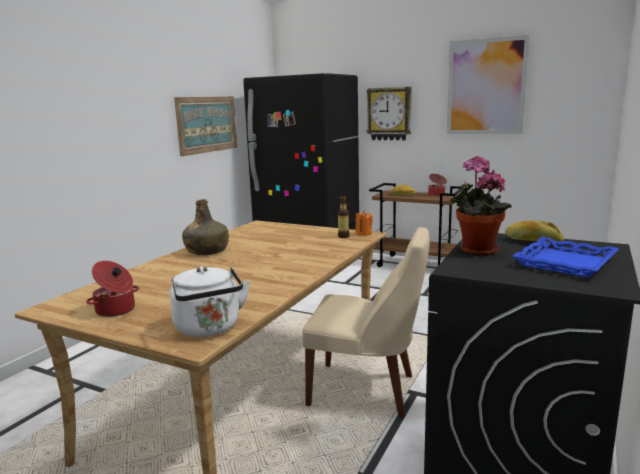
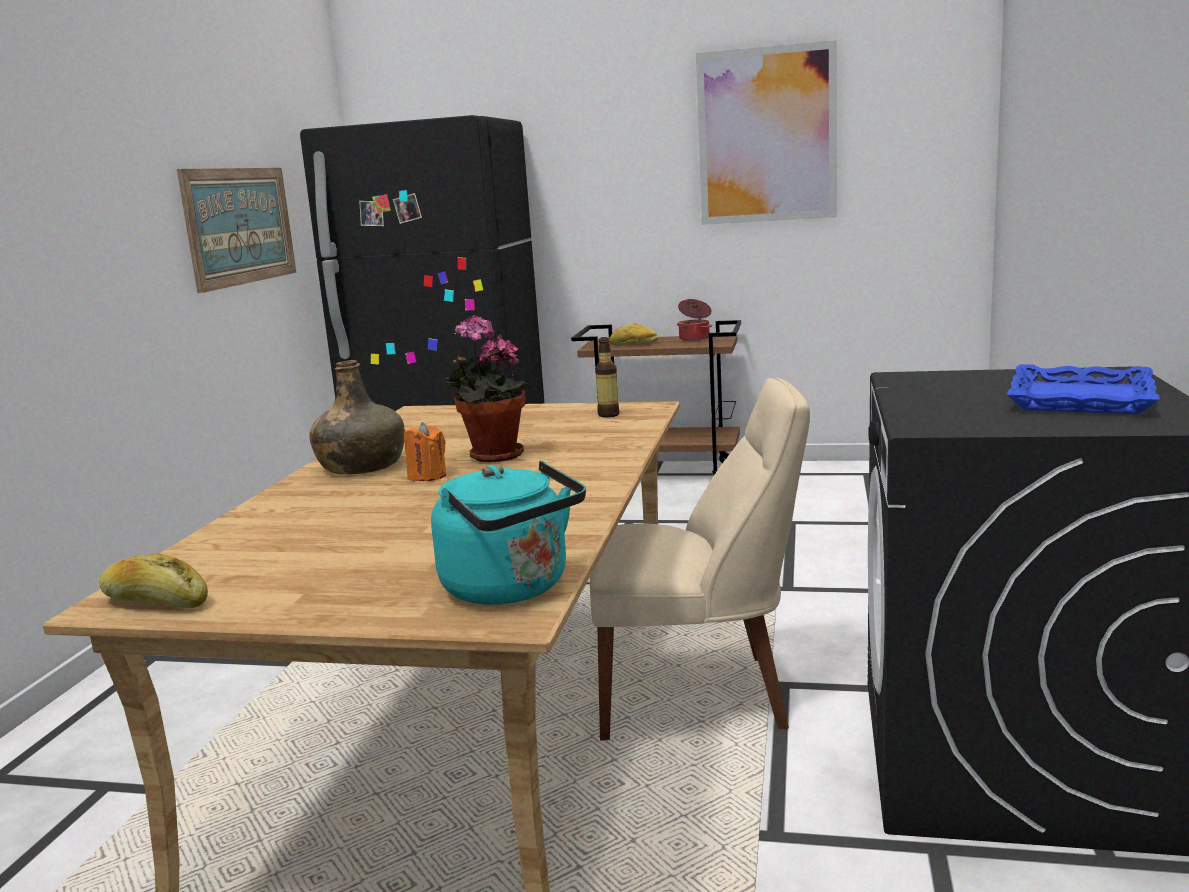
camera: 15 degrees left, 0 degrees up
cooking pot [86,261,139,317] -> none
white kettle [170,266,250,337] -> turquoise kettle [431,461,586,605]
orange candle [355,211,373,236] -> orange candle moved to [404,422,446,481]
wall clock [366,87,412,140] -> none
potted plant [451,156,512,256] -> potted plant moved to [445,315,530,462]
bread [505,220,564,244] -> bread moved to [99,554,208,608]

